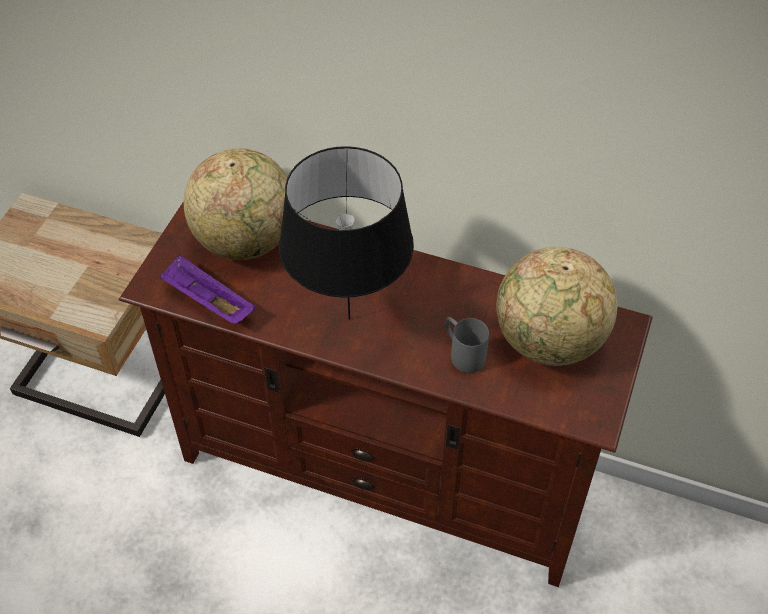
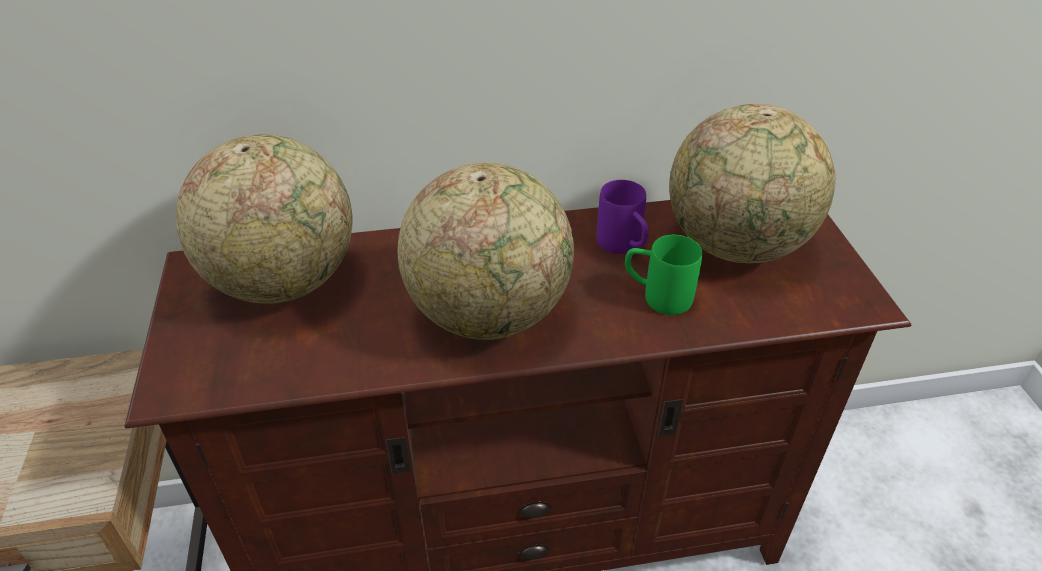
camera: 30 degrees left, 10 degrees down
purple tray [160,254,255,324] -> none
black table lamp [279,146,414,320] -> globe [398,163,574,340]
grey mug [445,317,489,373] -> green mug [625,235,702,315]
none -> purple mug [597,180,649,254]

